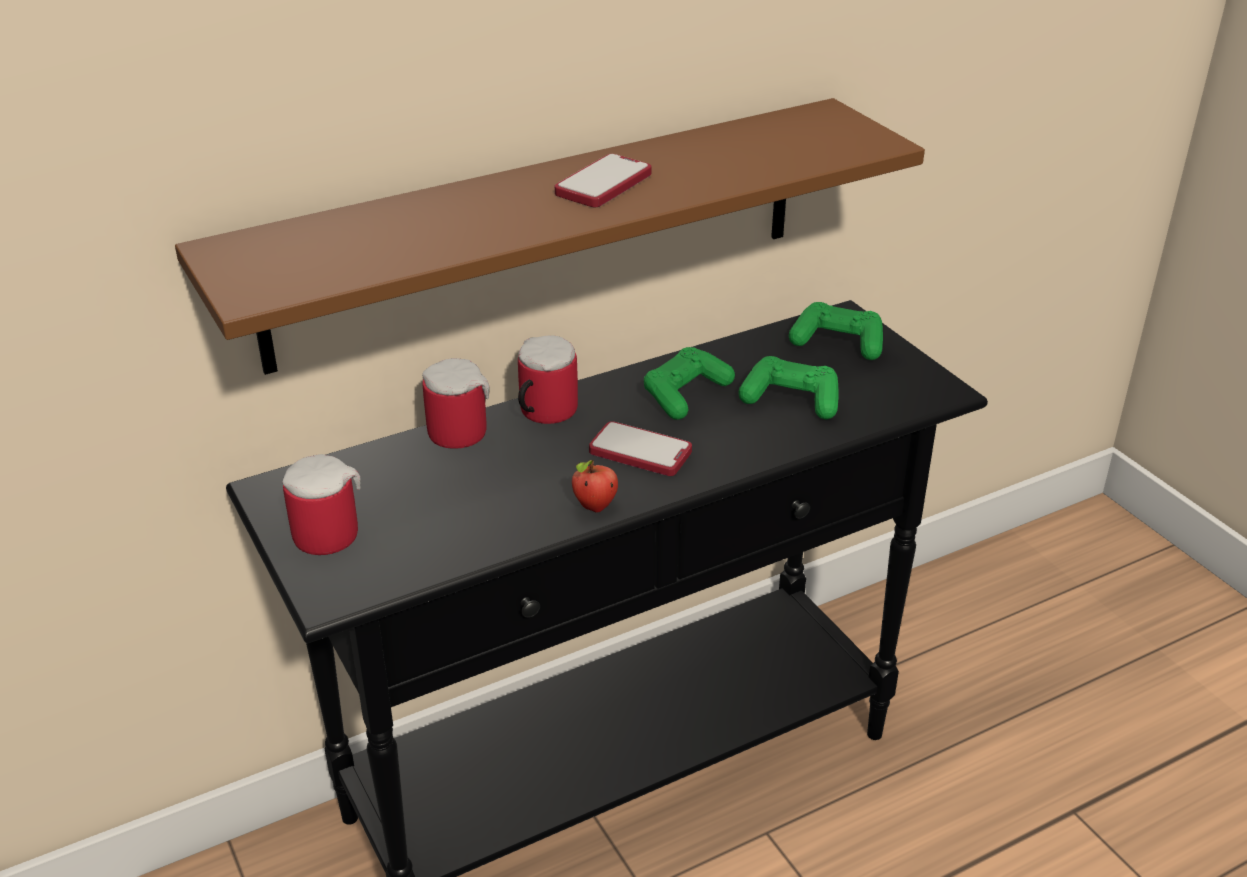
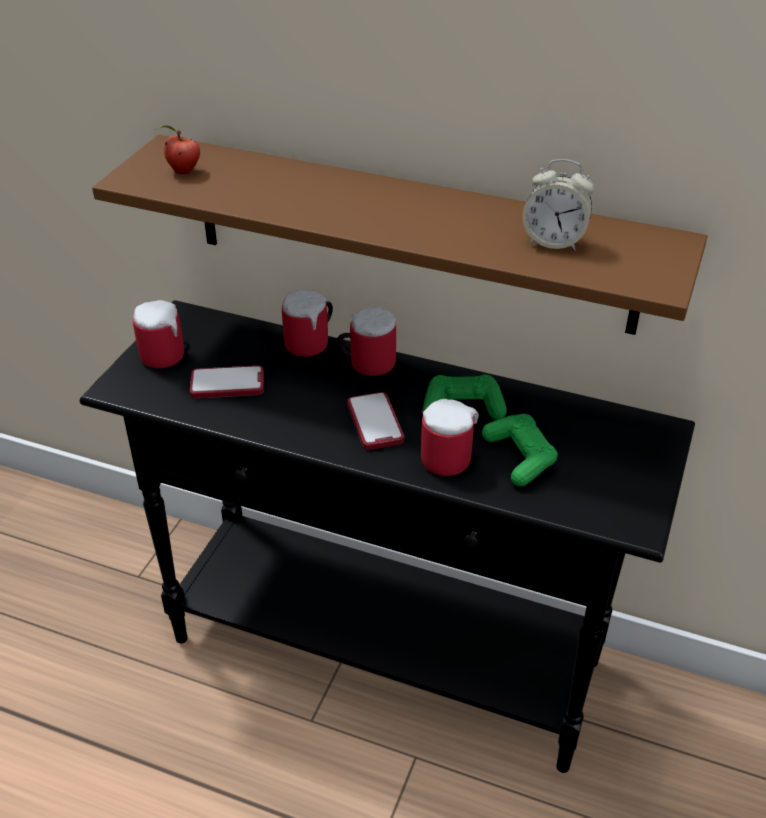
camera: 50 degrees right, 5 degrees up
phone [555,154,651,207] -> phone moved to [190,366,264,398]
apple [572,460,618,513] -> apple moved to [157,126,200,174]
green game controller [789,302,883,360] -> none
none -> mug [419,399,479,476]
none -> alarm clock [523,159,594,251]

